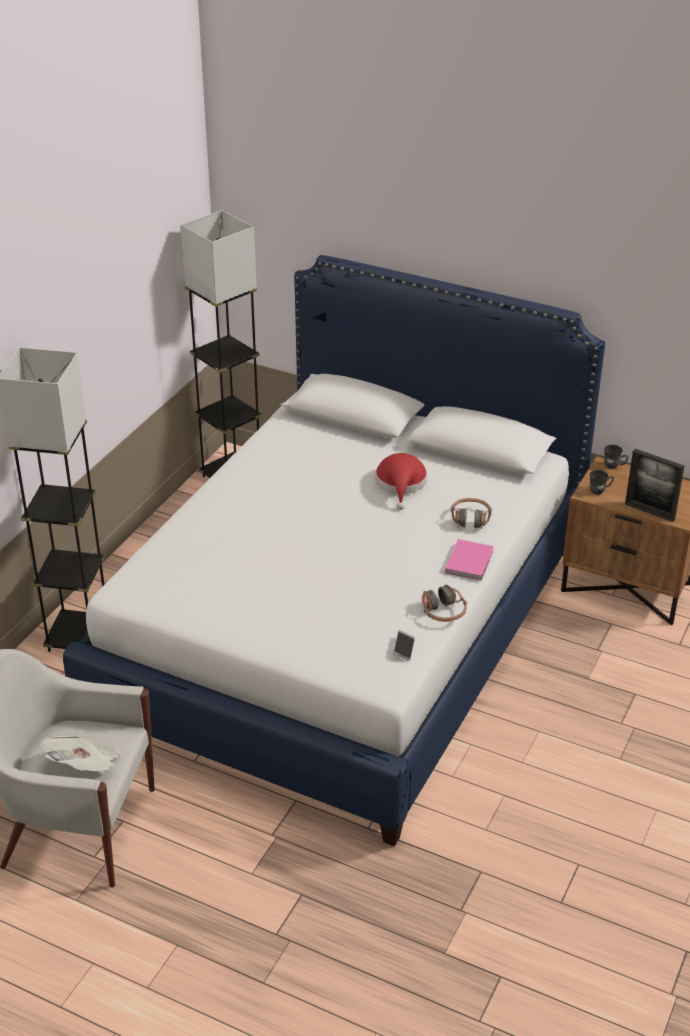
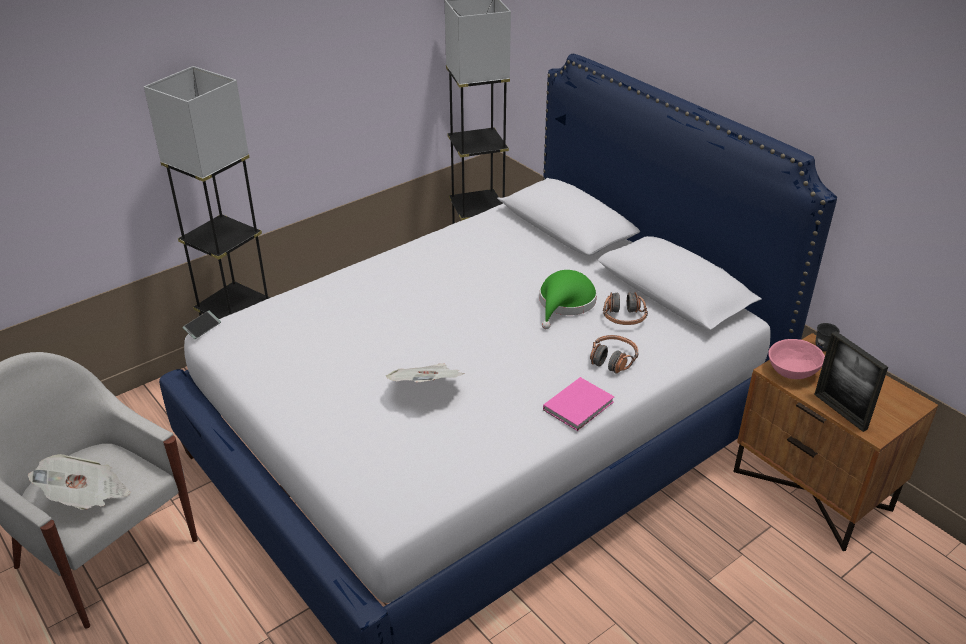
camera: 25 degrees right, 0 degrees up
red hat [375,453,427,510] -> green hat [539,270,597,329]
phone [393,630,415,661] -> phone moved to [183,311,221,339]
headphones [422,585,467,622] -> headphones moved to [603,292,648,325]
grey mug [590,470,614,495] -> pink bowl [768,339,825,379]
none -> newspaper [386,363,465,383]

